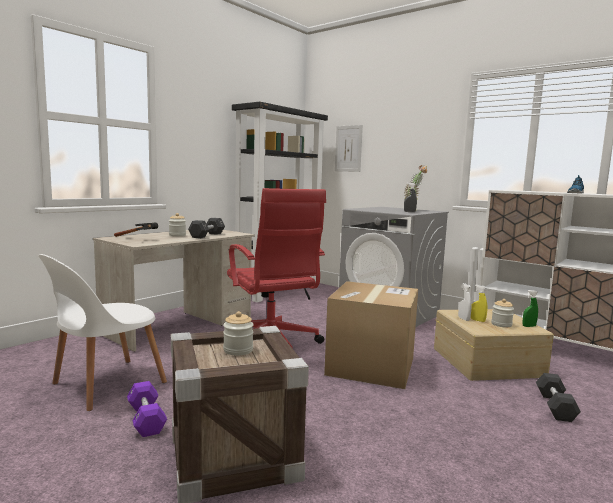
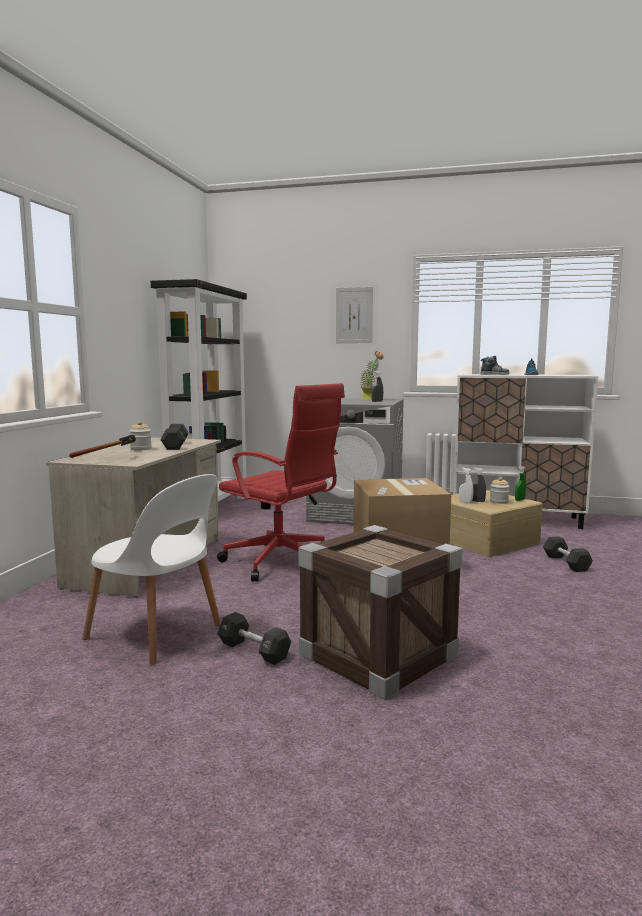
camera: 25 degrees left, 0 degrees up
white chair [38,254,167,411] -> white chair turned 75 degrees counterclockwise [82,474,221,665]
purple dumbbell [127,381,167,437] -> black dumbbell [217,612,291,665]
jar [223,311,254,356] -> none
picture [335,125,363,172] -> picture moved to [336,287,373,343]
yellow spray bottle [471,285,488,322] -> grey spray bottle [473,467,486,502]
none -> shoe [481,356,510,375]

